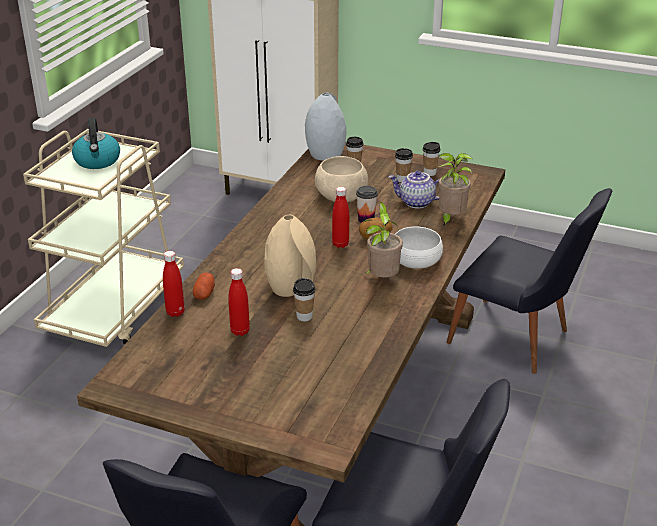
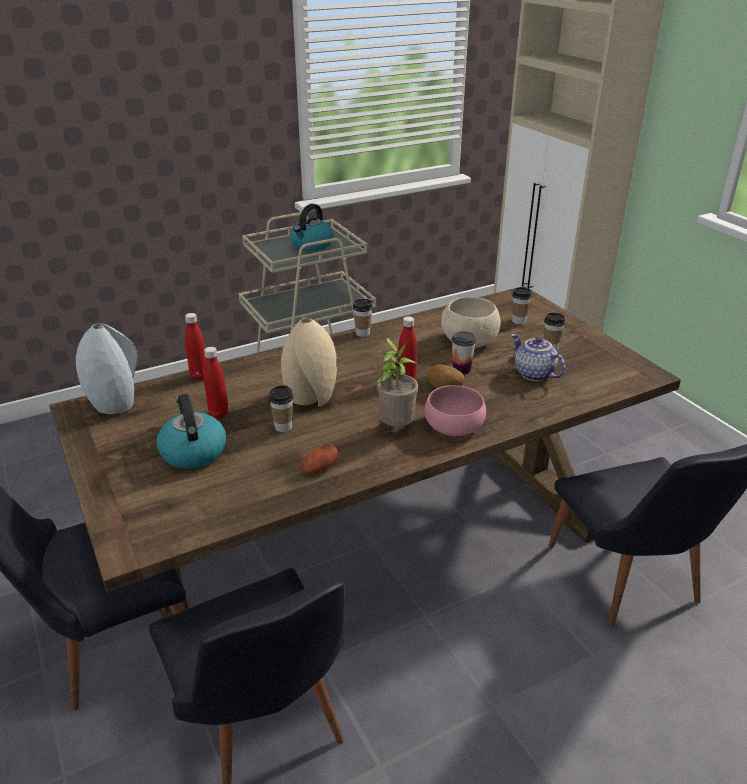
camera: 40 degrees right, 0 degrees up
potato [193,273,215,300] -> potato moved to [300,444,338,474]
grey vase [305,93,346,161] -> grey vase moved to [76,323,138,414]
white bowl [395,227,443,269] -> pink bowl [424,385,486,436]
cup [423,142,440,176] -> cup moved to [353,299,373,337]
potted plant [439,153,473,226] -> none
none -> kettle [157,394,226,469]

